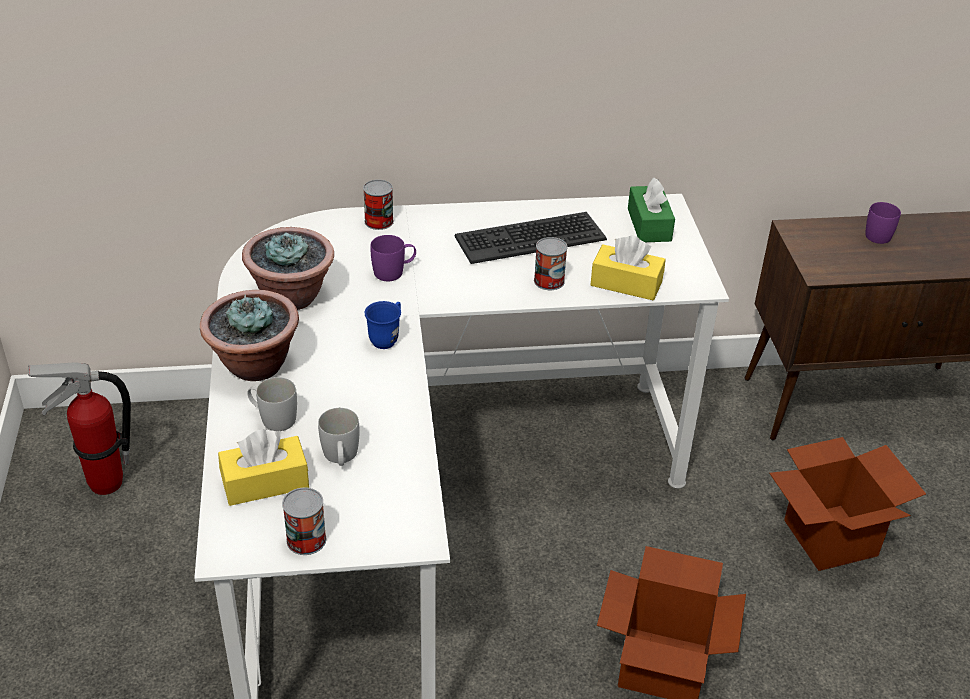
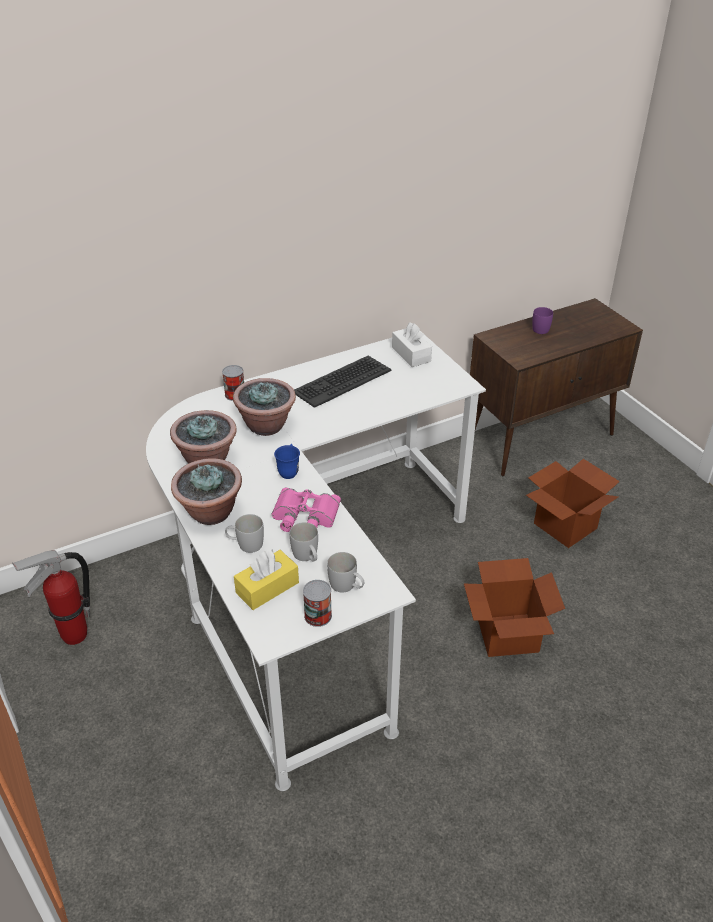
camera: 20 degrees left, 0 degrees up
purple mug [370,235,416,281] -> potted plant [233,378,296,436]
can [534,237,568,290] -> none
yellow tissue box [591,236,666,301] -> none
green tissue box [628,177,675,242] -> white tissue box [392,322,432,367]
none -> pink binoculars [272,488,341,532]
none -> white mug [327,552,364,592]

